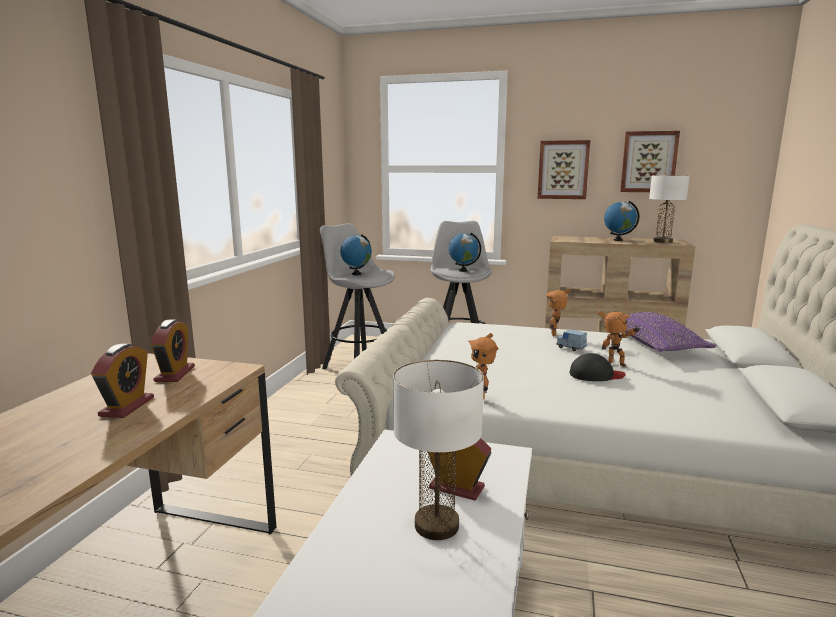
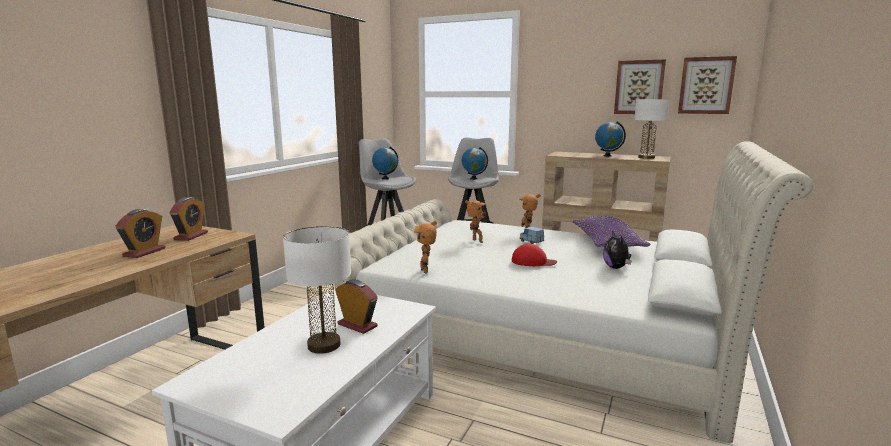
camera: 10 degrees right, 0 degrees up
picture [538,140,590,199] -> picture moved to [678,56,737,114]
black cap [570,353,626,381] -> red cap [512,244,557,266]
toy robot [598,310,641,367] -> toy robot moved to [465,200,487,243]
none -> plush toy [603,230,632,269]

